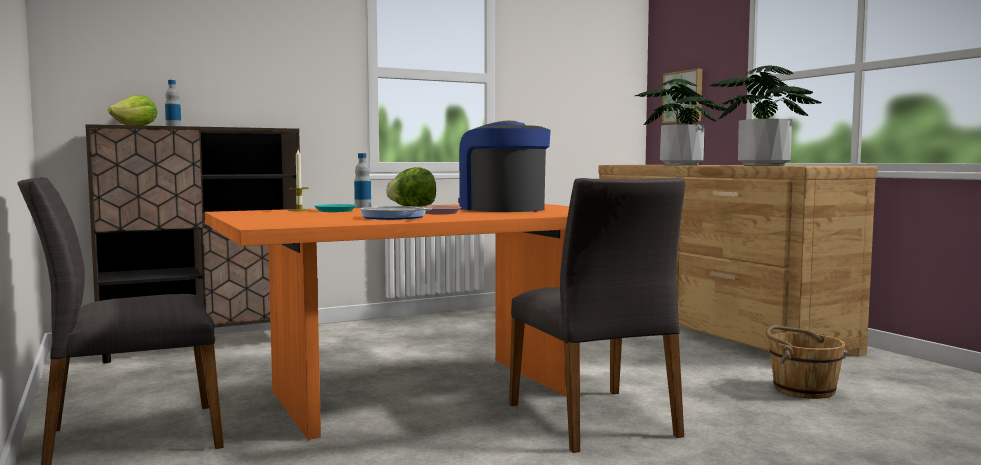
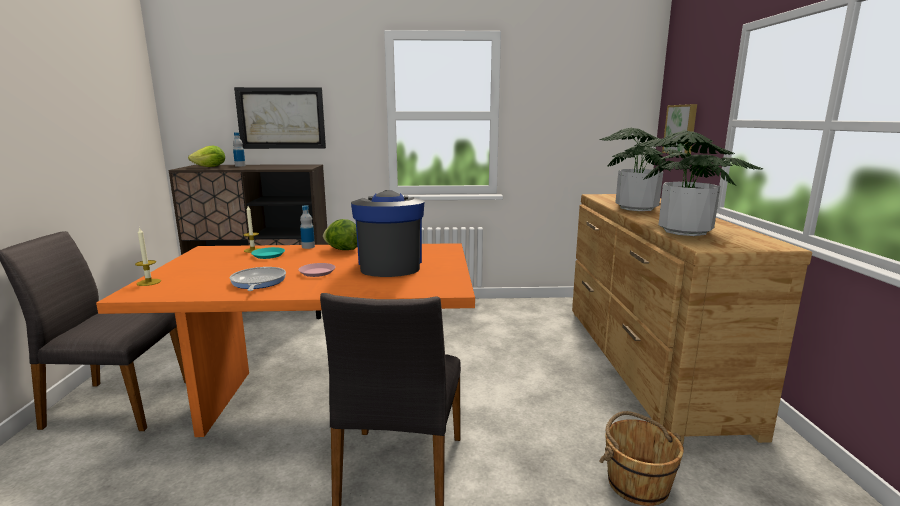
camera: 25 degrees right, 10 degrees up
none -> candle [135,227,161,286]
none -> picture [234,87,326,149]

